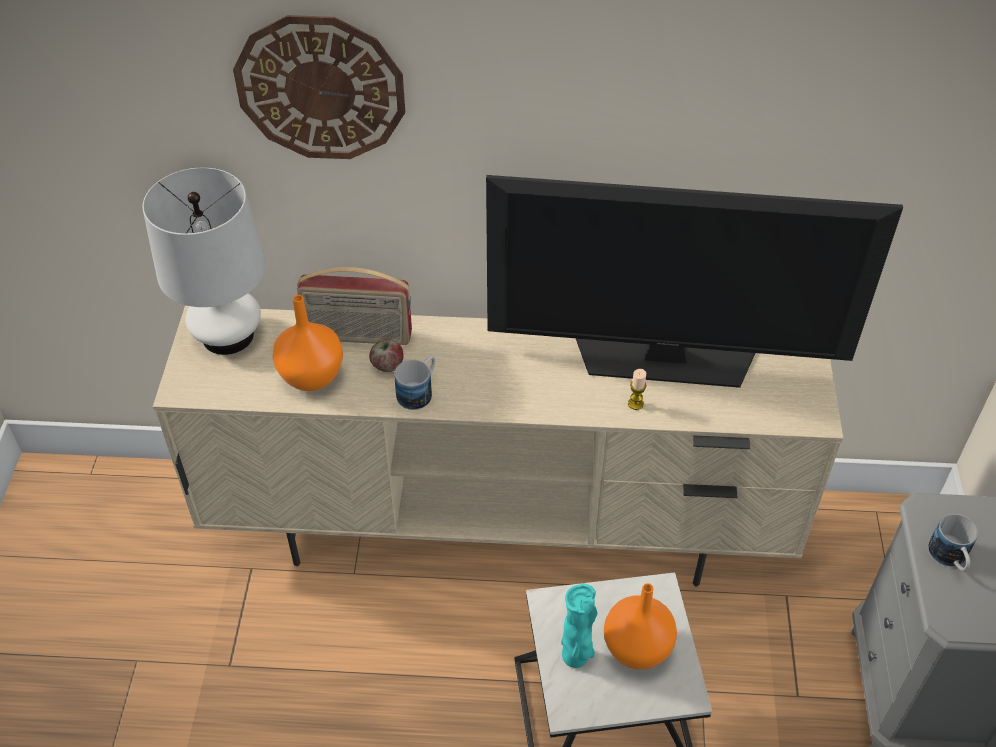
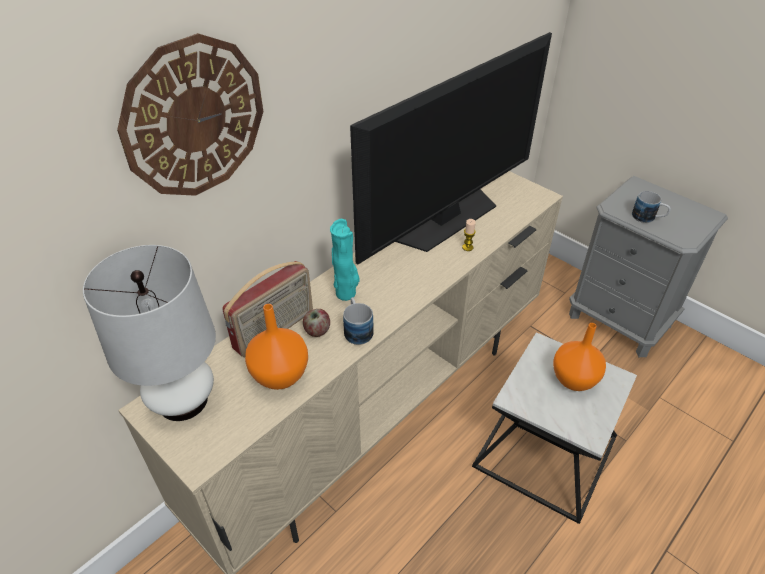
camera: 50 degrees left, 5 degrees down
turquoise vase [561,583,598,668] -> turquoise vase moved to [330,219,360,301]

